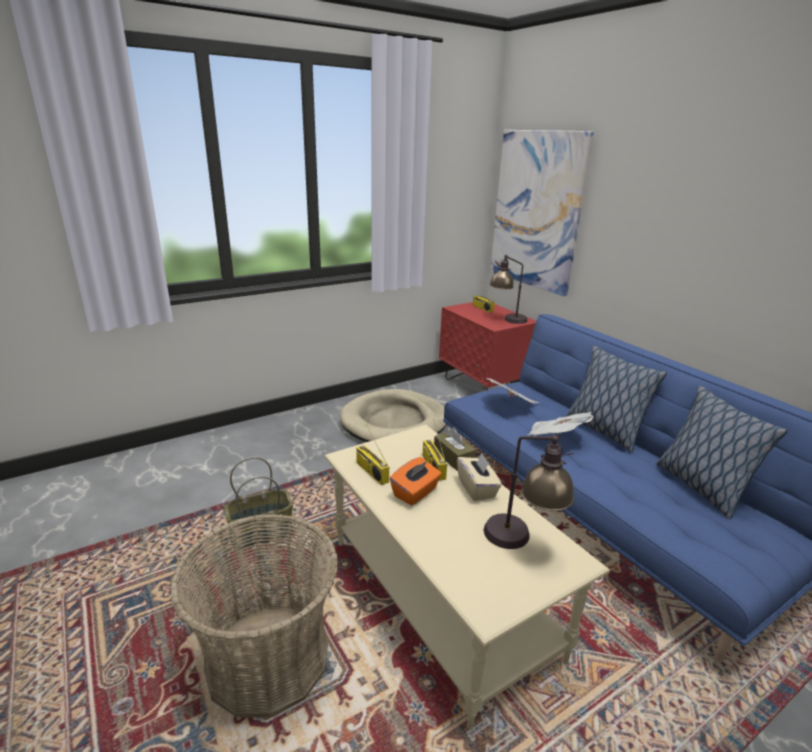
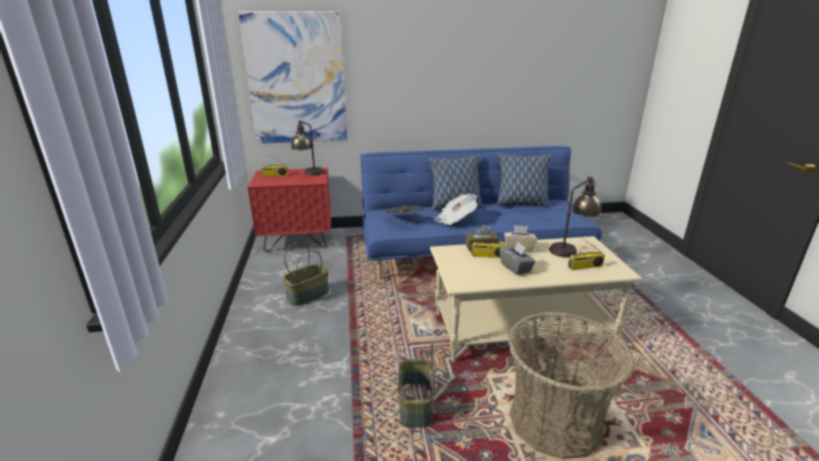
camera: 65 degrees left, 0 degrees up
beige dog bed [340,389,447,442] -> basket [283,242,329,306]
radio [356,424,389,485] -> radio moved to [568,236,605,270]
orange tissue box [390,457,441,506] -> grey tissue box [499,241,536,275]

